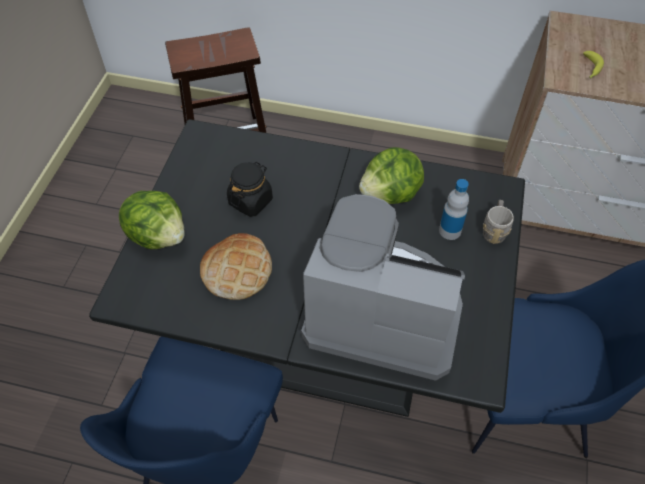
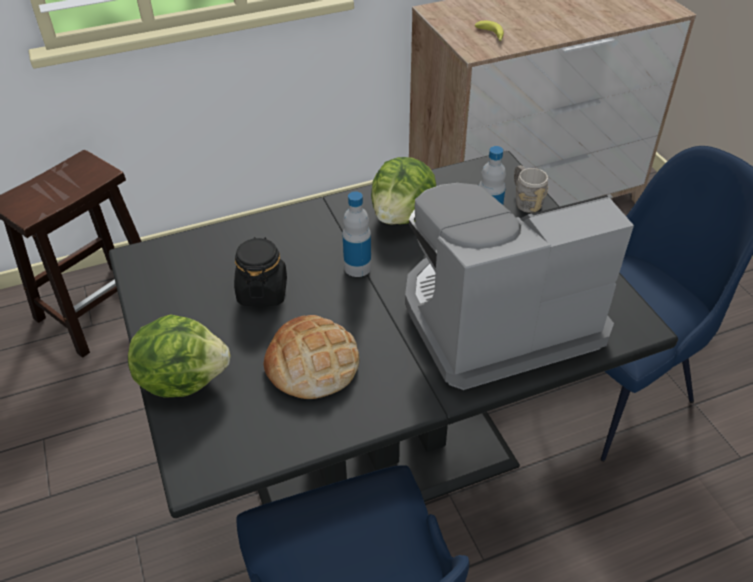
camera: 35 degrees left, 10 degrees down
none -> bottle [342,191,371,277]

